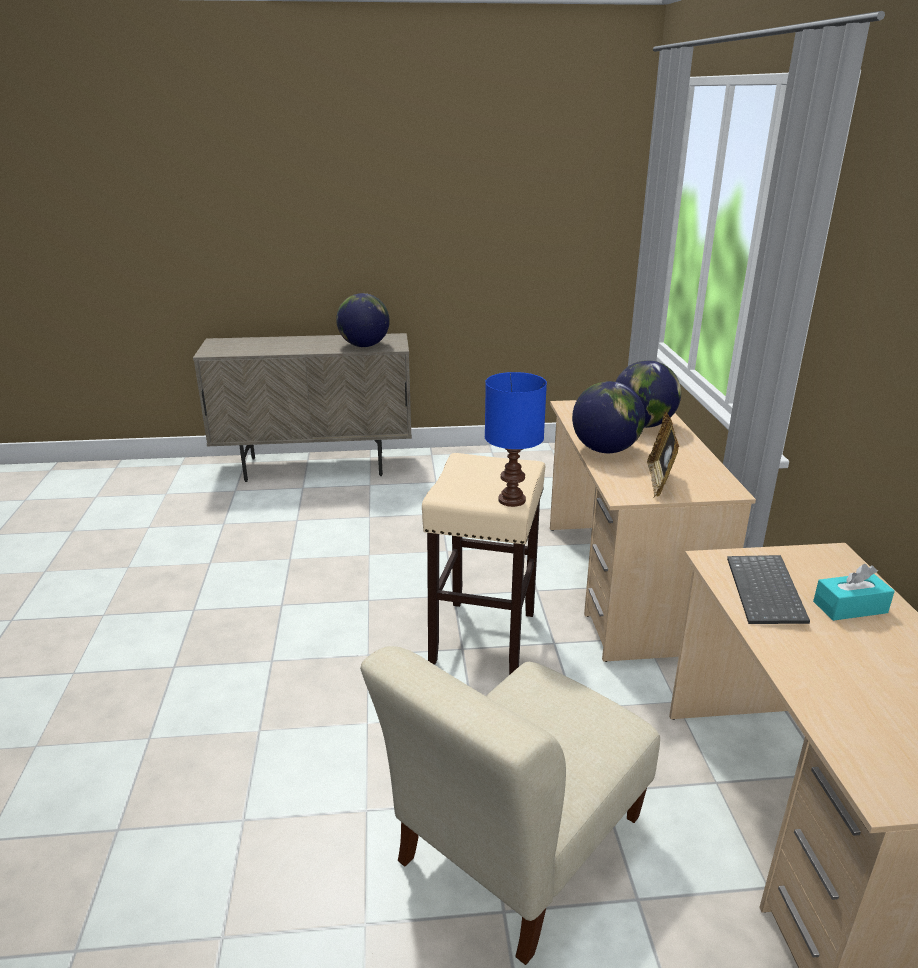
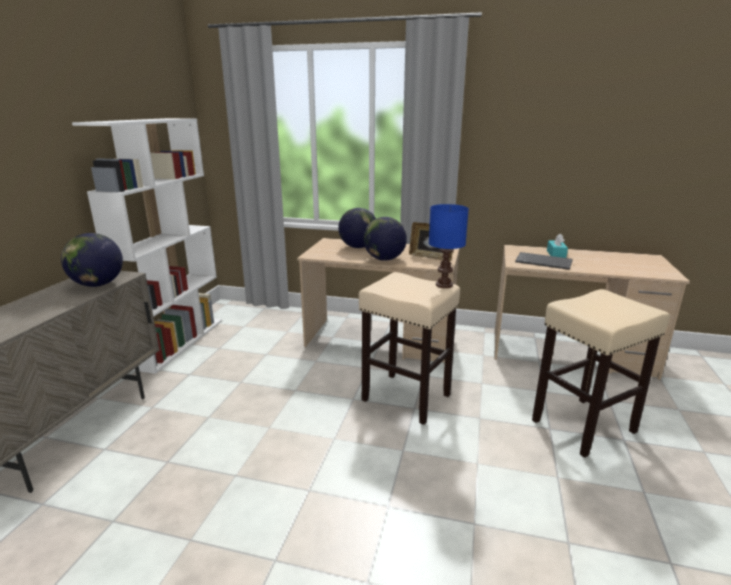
camera: 70 degrees left, 5 degrees down
beige chair [360,646,660,965] -> beige stool [532,289,670,458]
none -> white bookcase [72,118,222,374]

